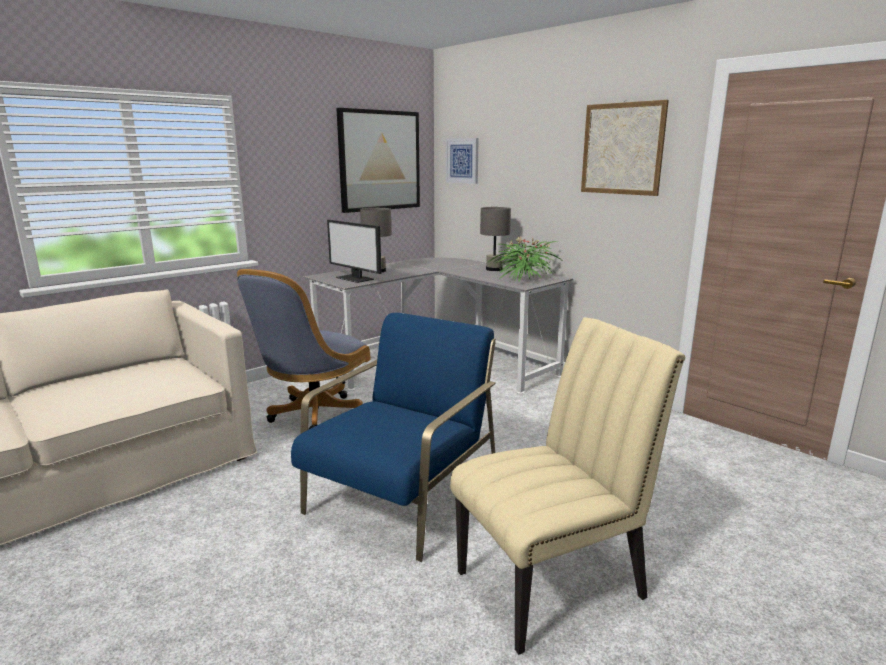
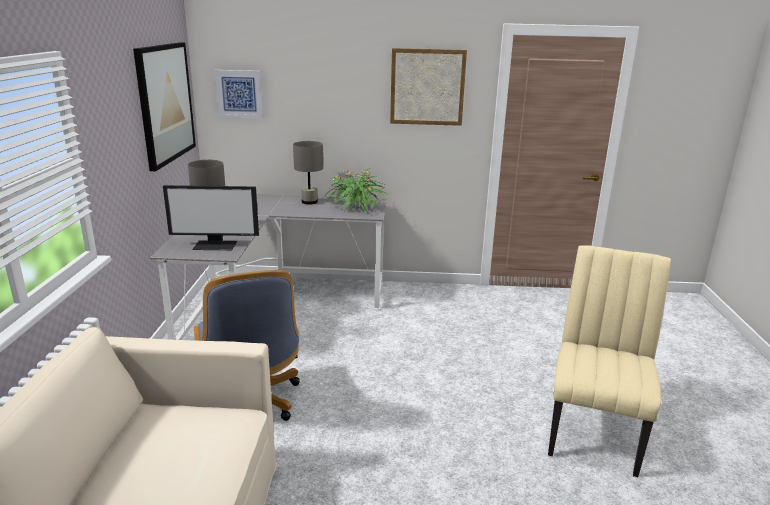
camera: 45 degrees left, 5 degrees up
blue armchair [291,313,496,562] -> none

